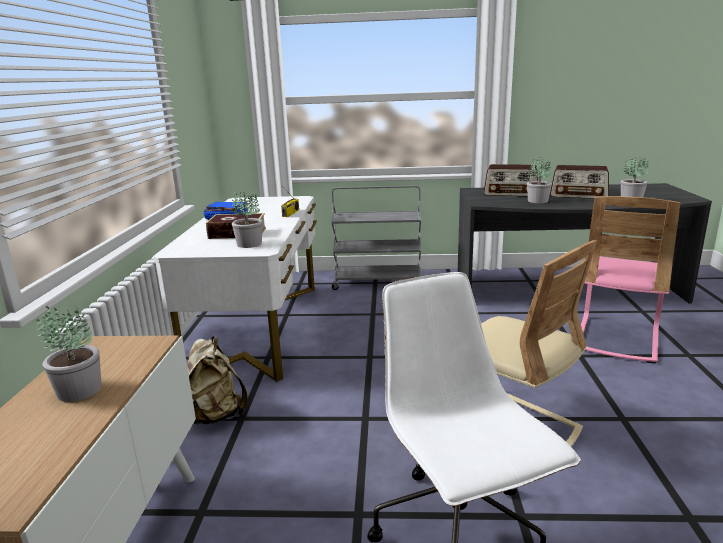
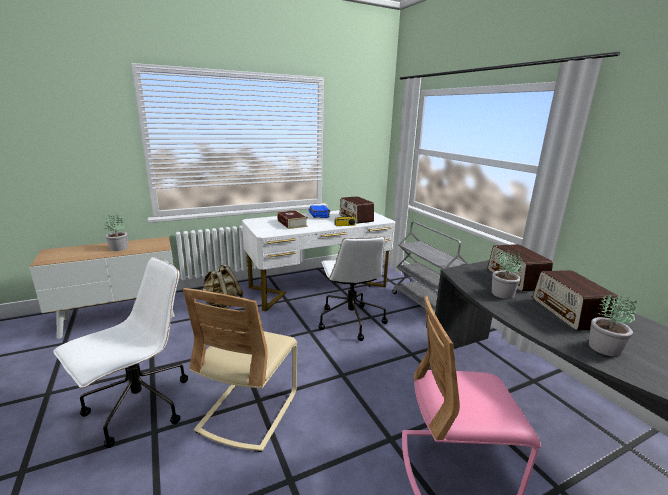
camera: 60 degrees right, 0 degrees up
potted plant [232,192,263,248] -> none
none -> white office chair [318,236,388,341]
none -> radio [340,196,374,224]

